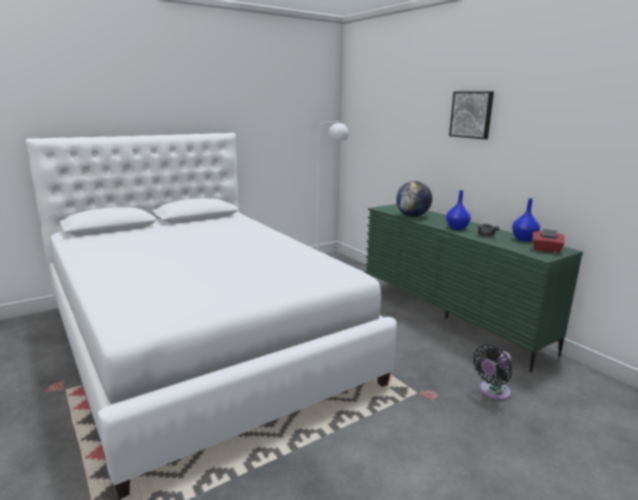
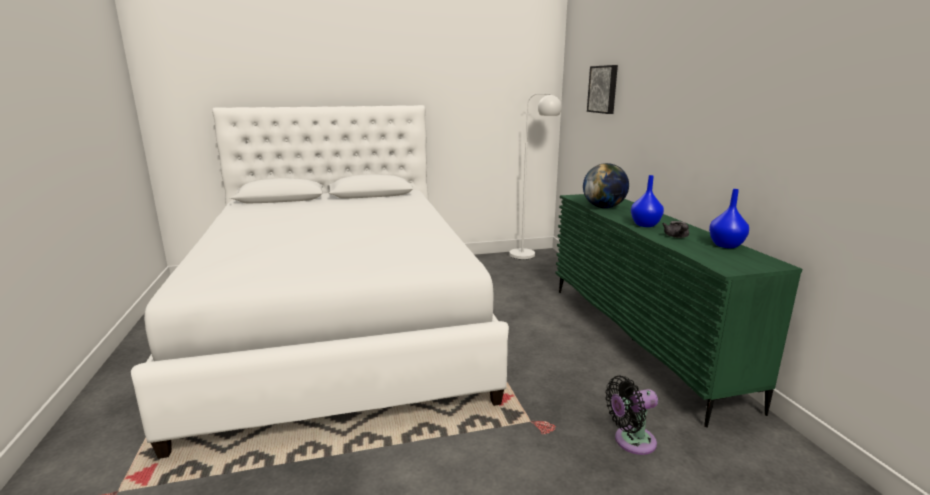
camera: 20 degrees right, 0 degrees up
picture [449,91,494,139] -> picture moved to [587,65,618,114]
red tissue box [533,229,565,253] -> none

